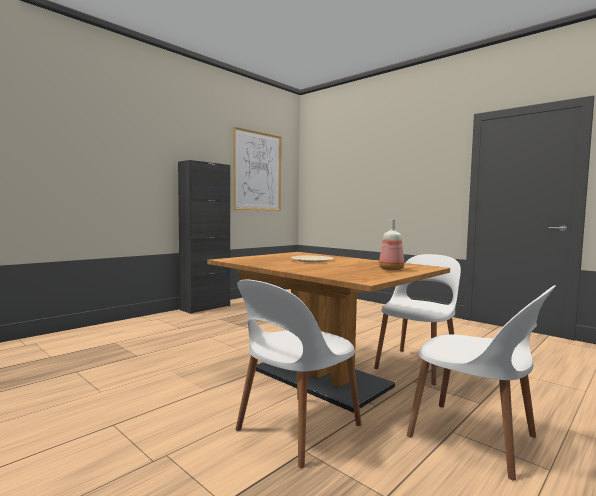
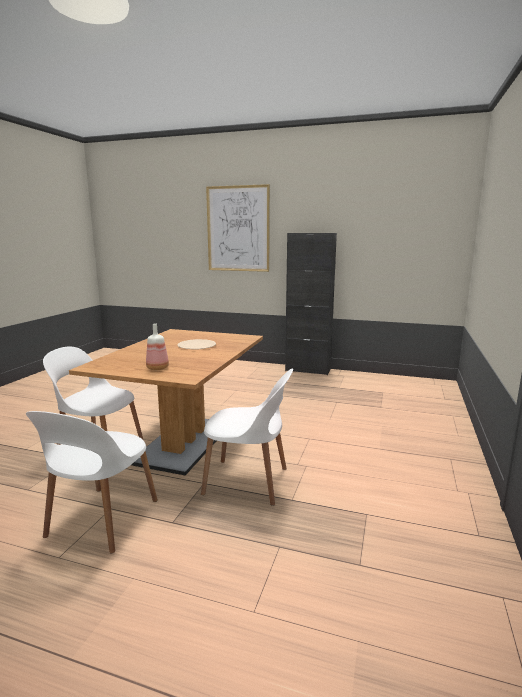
camera: 65 degrees right, 10 degrees up
picture [233,127,282,211] -> picture moved to [206,184,270,272]

